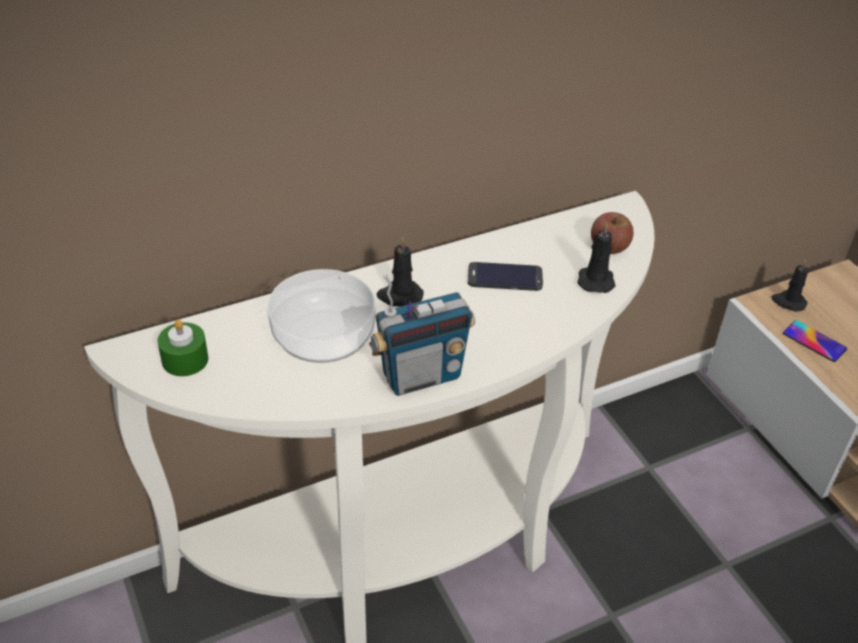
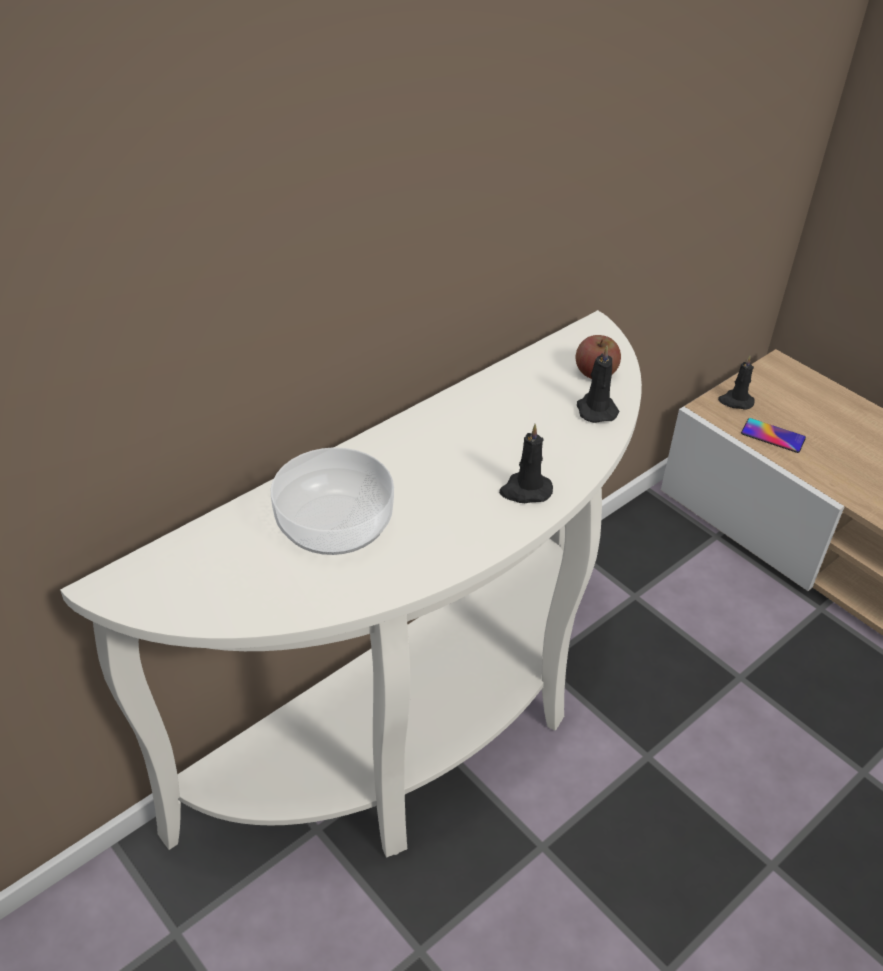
camera: 15 degrees left, 0 degrees up
green candle [158,319,208,376] -> none
radio [369,274,475,396] -> none
black candle [377,237,424,307] -> black candle moved to [499,424,553,503]
phone [468,262,543,291] -> none

